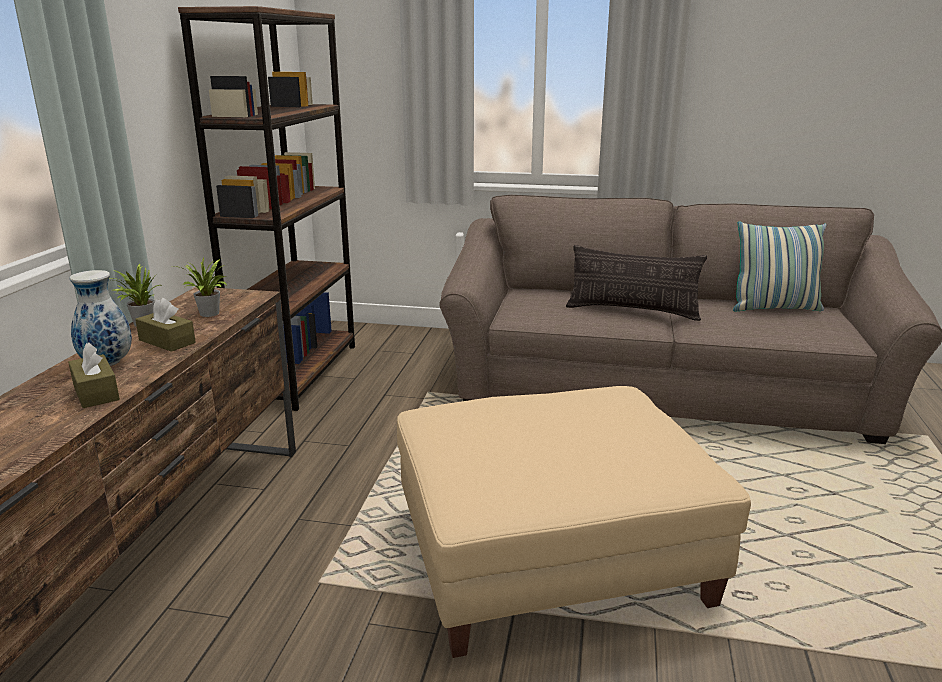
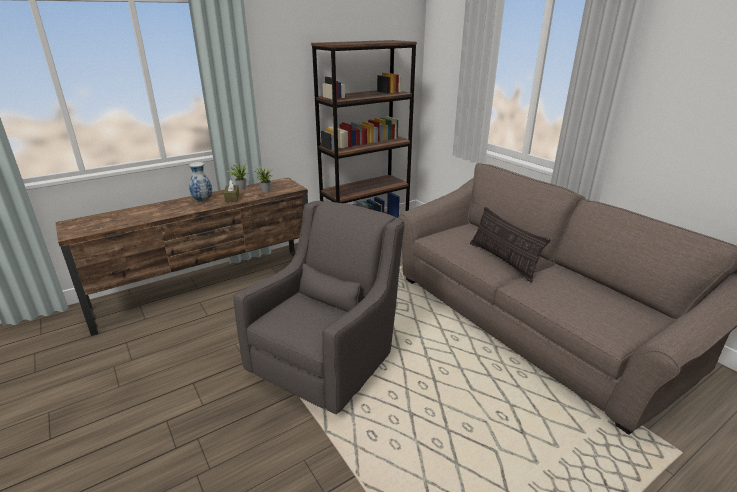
camera: 45 degrees right, 5 degrees up
brown tissue box [68,342,120,408] -> none
beige ottoman [397,386,751,658] -> grey armchair [233,201,404,414]
pillow [733,221,827,311] -> none

